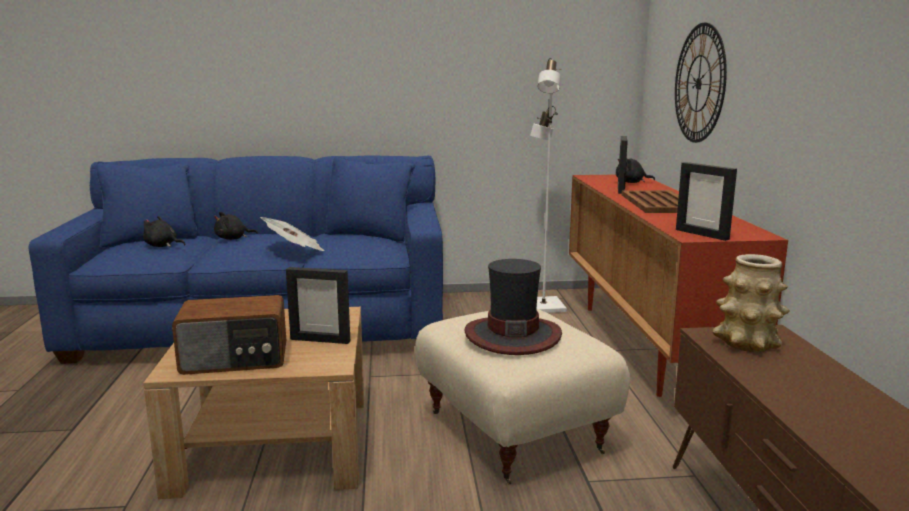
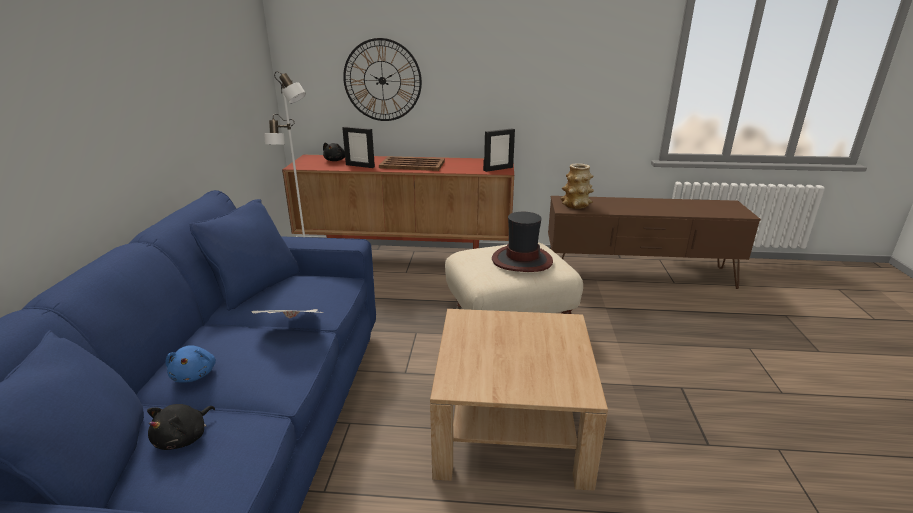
camera: 80 degrees left, 10 degrees up
radio [172,295,286,375] -> none
black plush toy [214,212,258,240] -> blue plush toy [165,345,216,383]
picture frame [286,267,350,344] -> none

